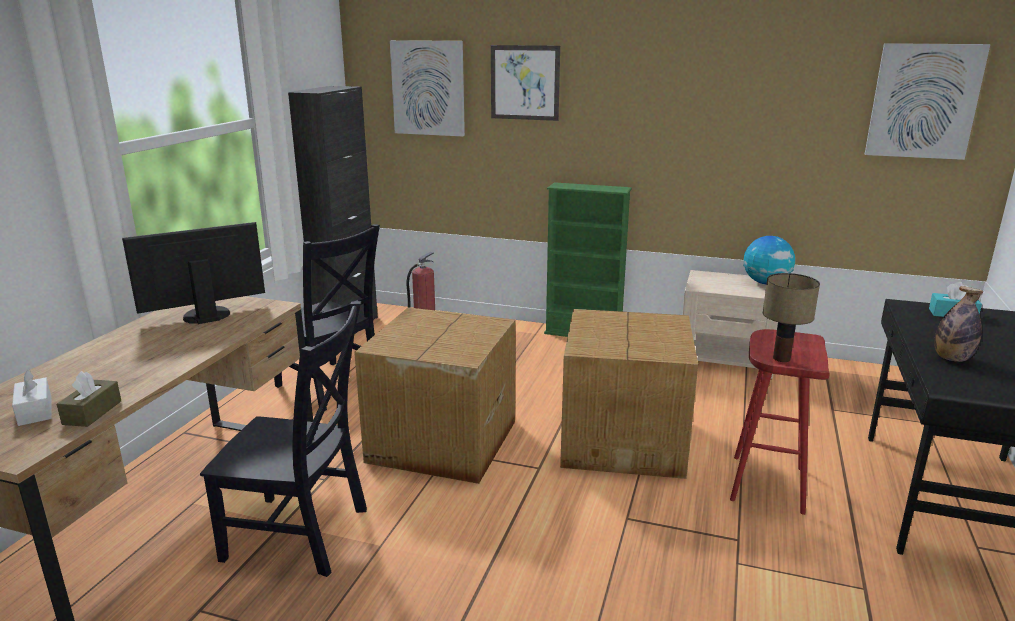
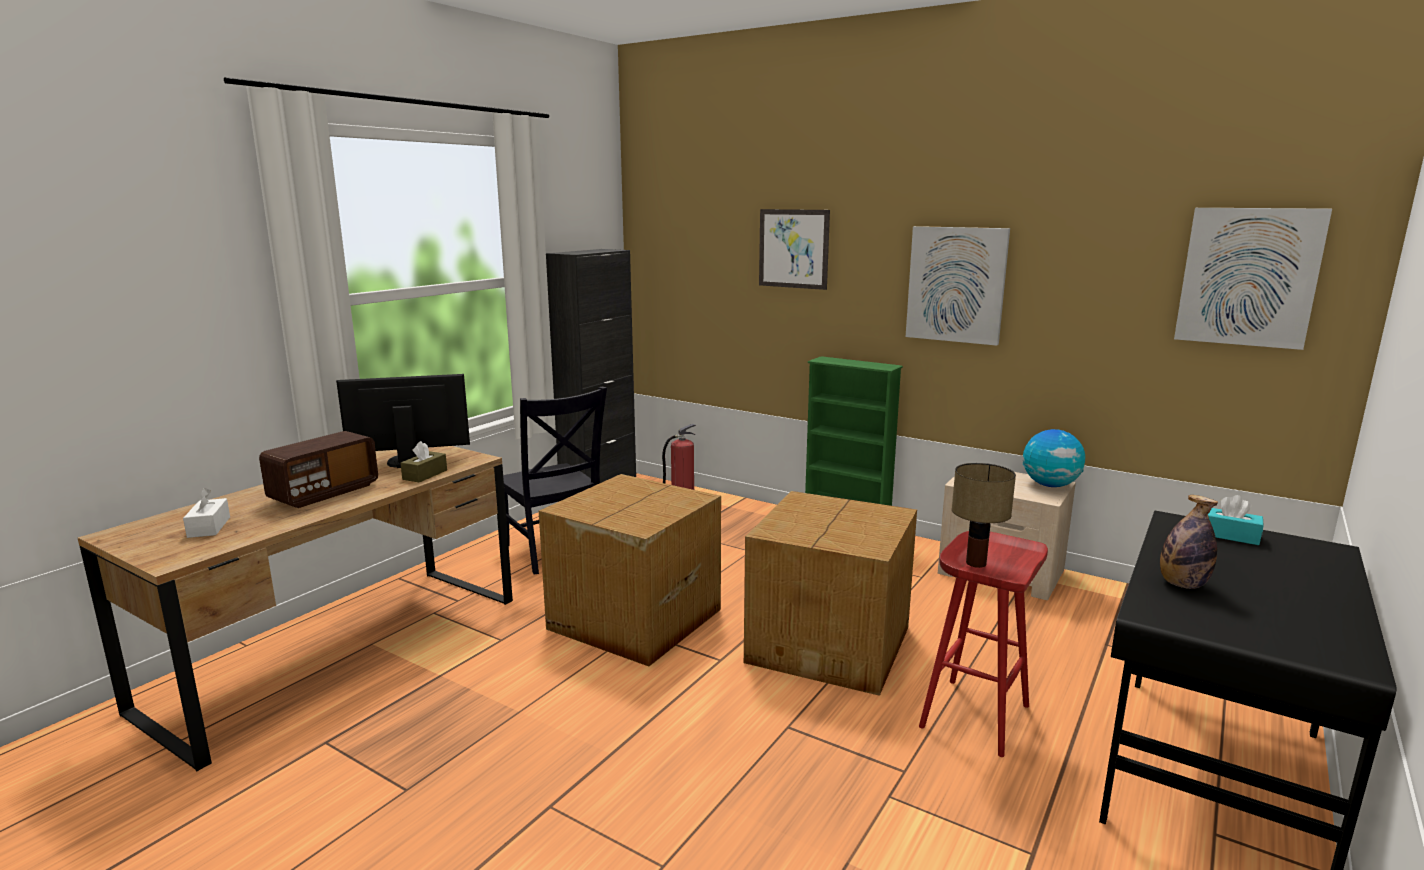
camera: 15 degrees right, 5 degrees down
brown tissue box [57,371,121,427] -> brown tissue box moved to [400,441,447,483]
black chair [200,301,367,577] -> none
picture [390,40,465,136] -> picture moved to [906,226,1010,346]
none -> radio [259,431,378,508]

